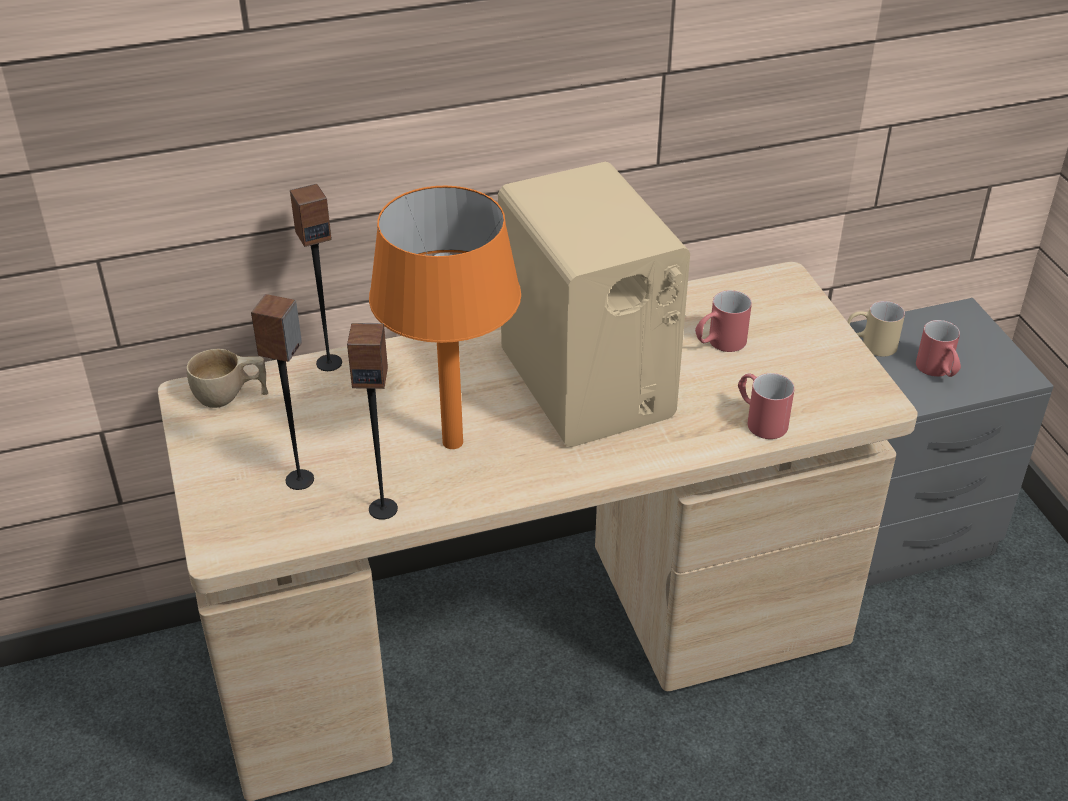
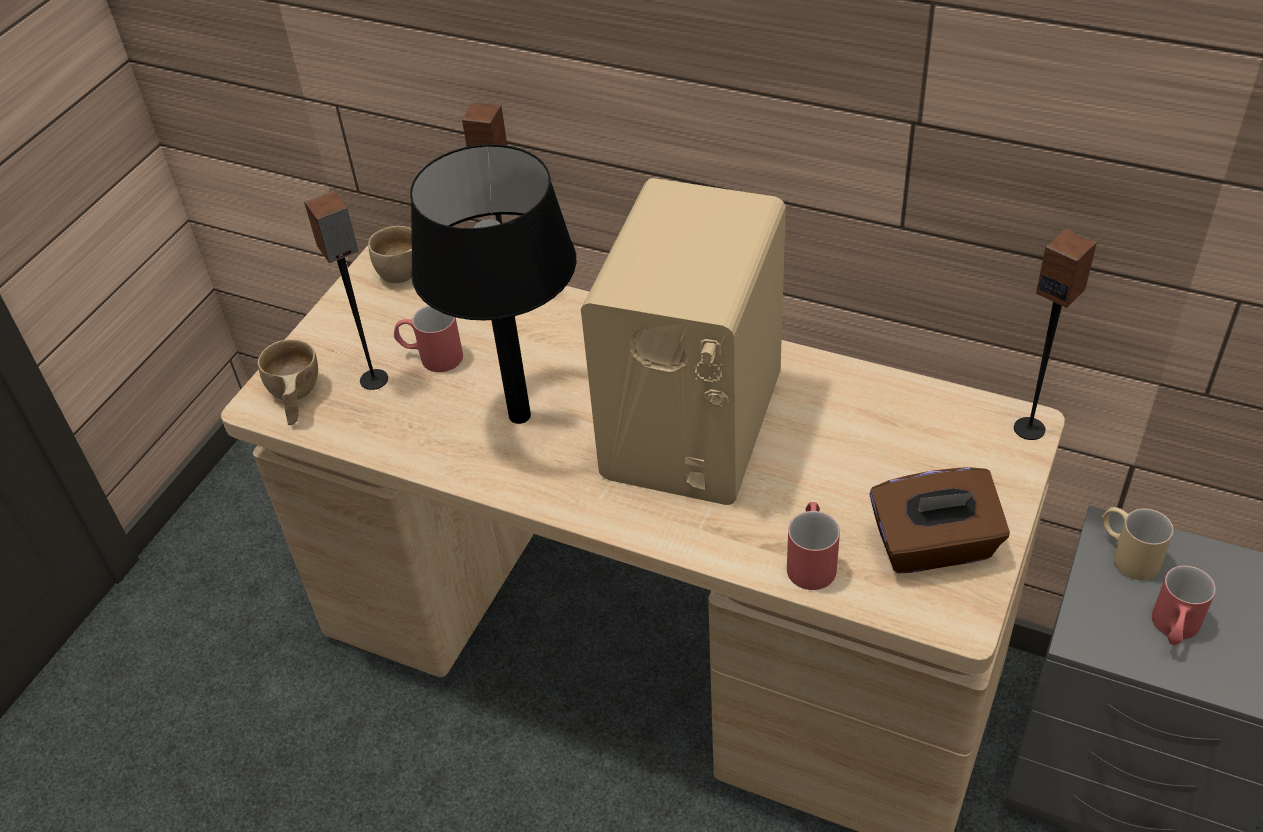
camera: 45 degrees right, 5 degrees up
speaker [347,323,398,520] -> speaker moved to [1014,229,1097,440]
orange table lamp [369,186,521,449] -> black table lamp [410,144,576,424]
red mug [695,290,752,352] -> red mug moved to [394,305,463,372]
none -> beige cup [258,339,318,425]
none -> brown tissue box [869,467,1010,574]

